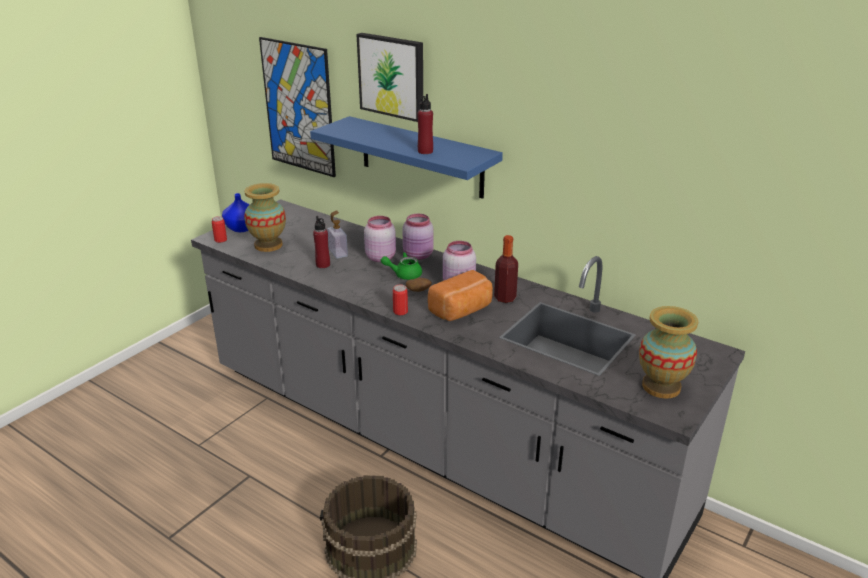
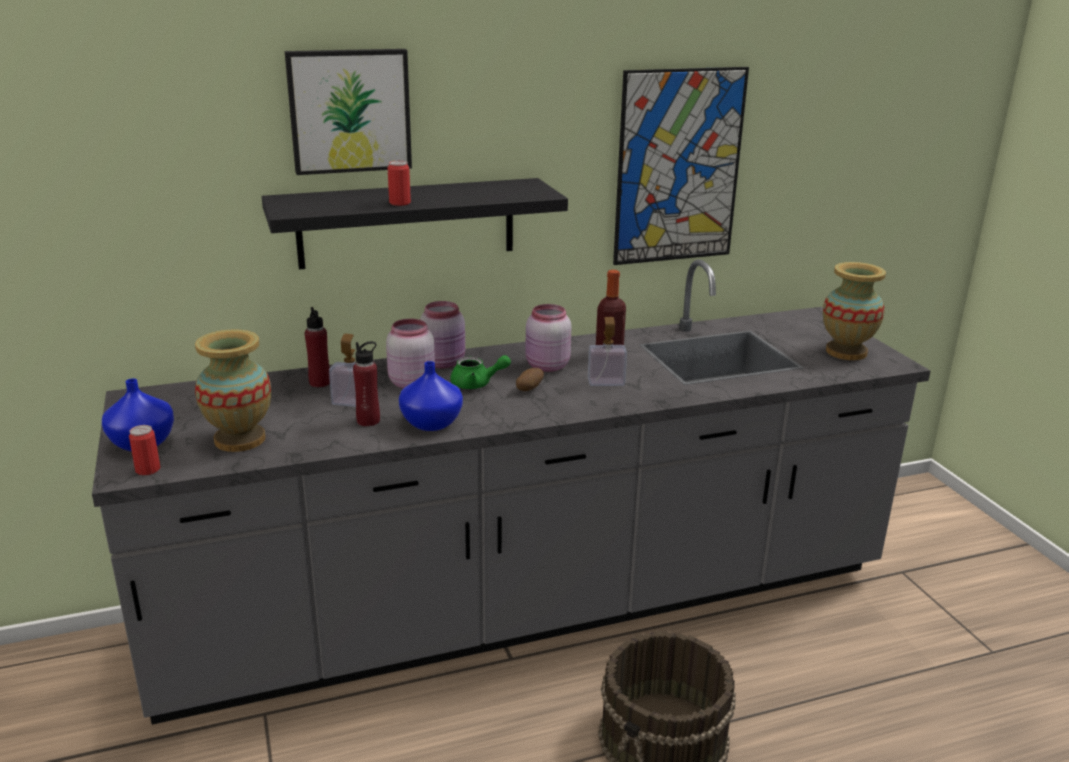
camera: 55 degrees left, 5 degrees down
picture [259,37,336,177] -> picture moved to [613,67,749,265]
blue shelf [310,116,503,199] -> black shelf [262,178,568,269]
green teapot [381,252,422,280] -> green teapot turned 120 degrees counterclockwise [450,355,511,389]
can [393,284,408,315] -> can moved to [388,161,411,206]
red bottle [417,94,433,154] -> red bottle moved to [305,307,330,387]
bread [428,270,493,321] -> soap dispenser [588,317,627,386]
none -> blue vase [399,361,463,431]

